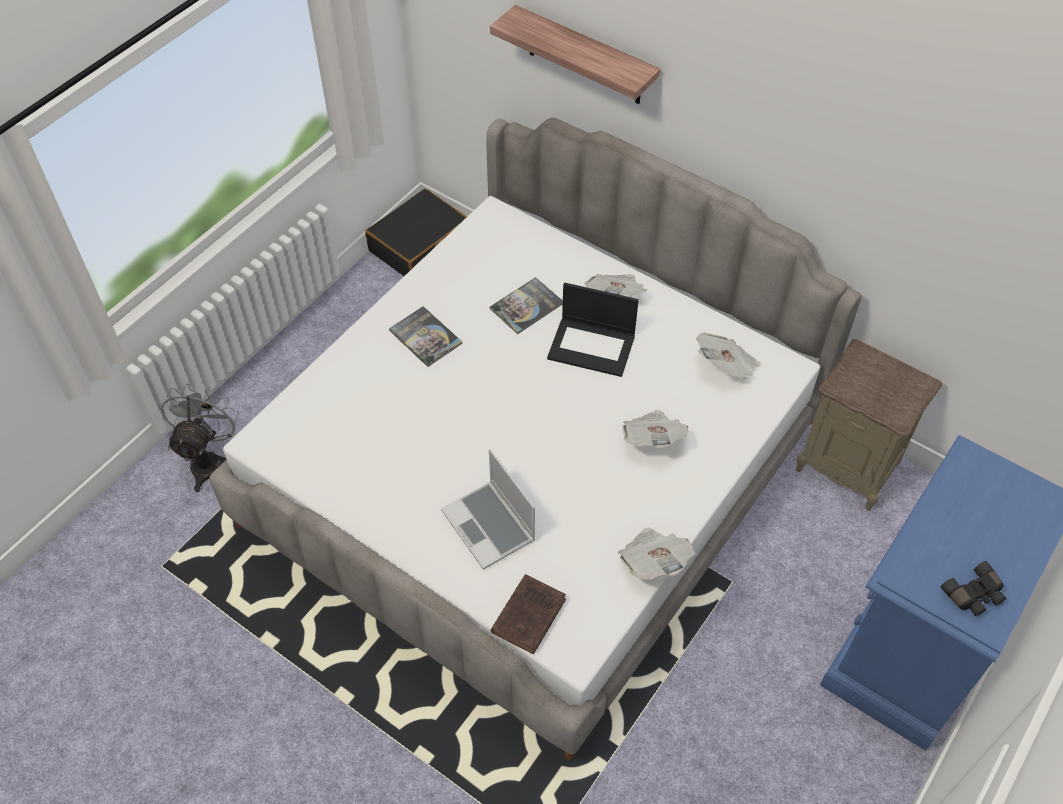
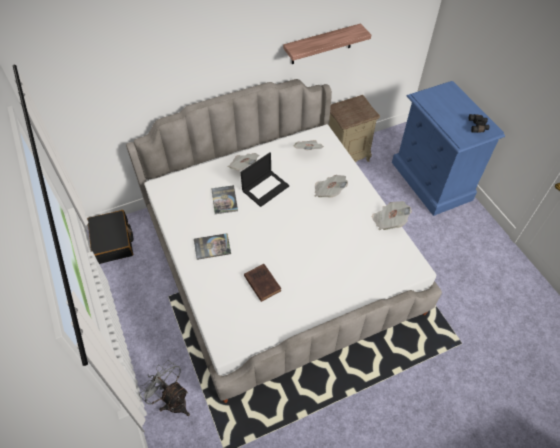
camera: 60 degrees left, 0 degrees up
laptop [441,449,535,570] -> none
shelf [490,5,660,104] -> shelf moved to [283,23,371,64]
brown book [491,574,566,654] -> brown book moved to [244,264,281,302]

